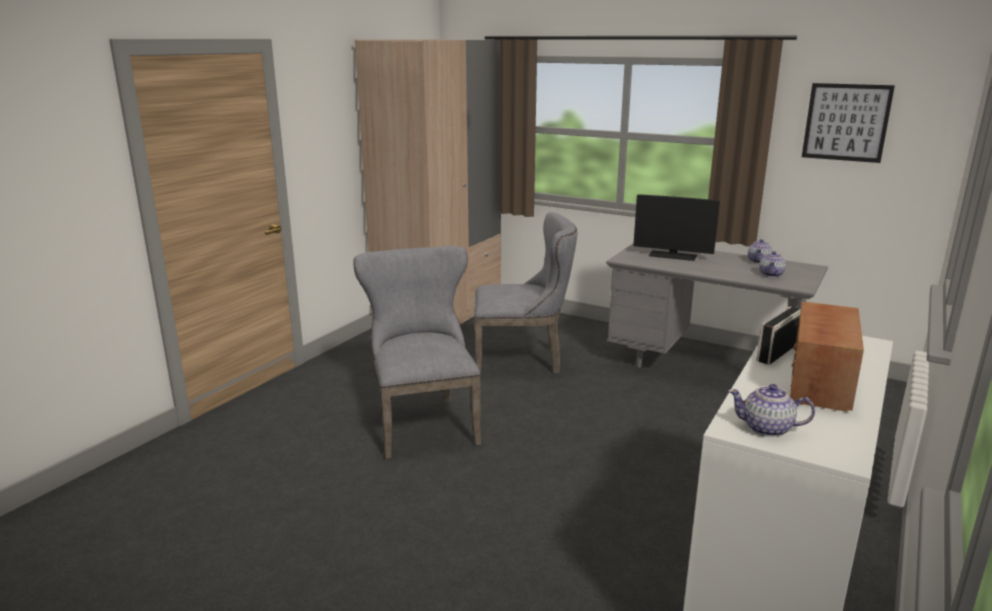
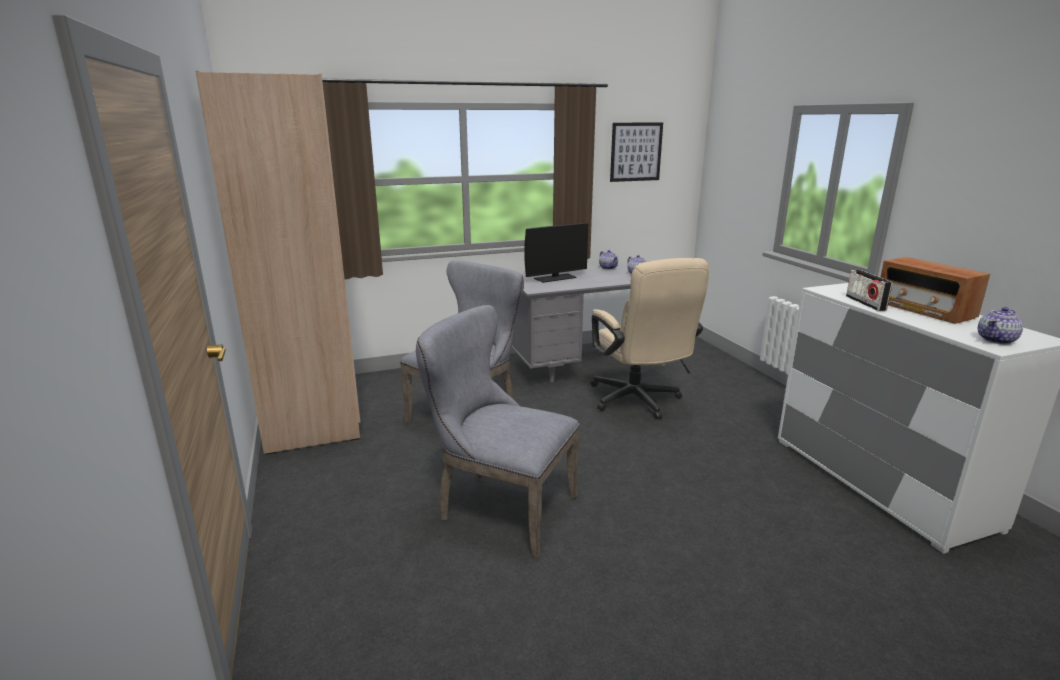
camera: 50 degrees left, 0 degrees up
none -> beige office chair [590,258,709,419]

